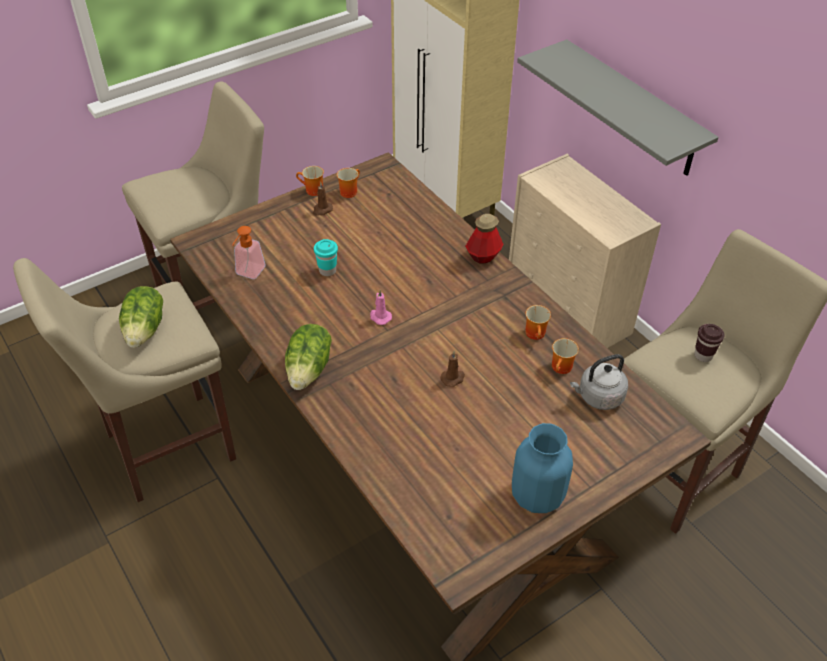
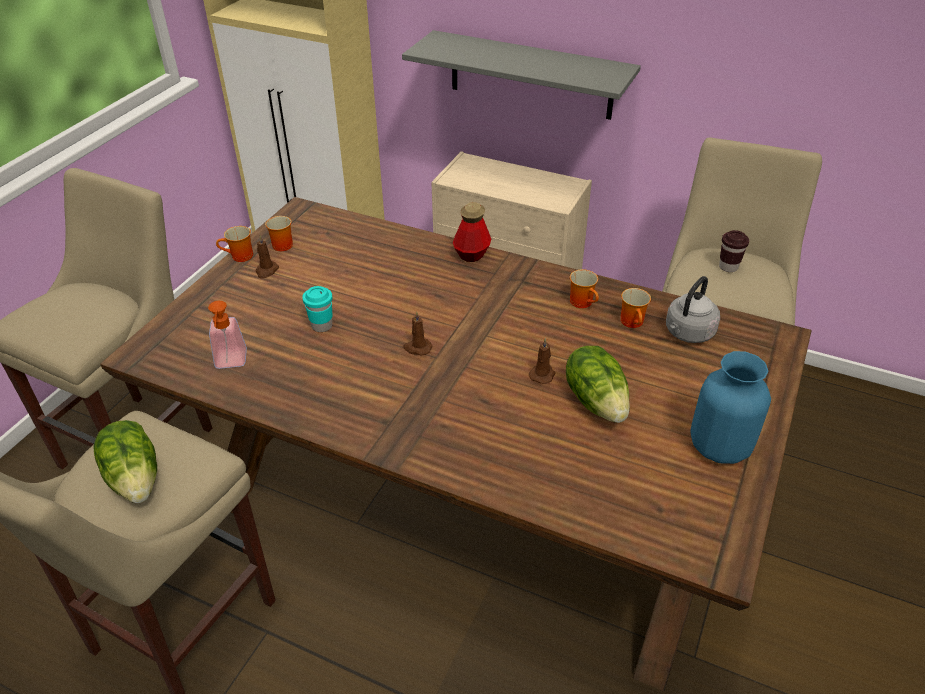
camera: 30 degrees left, 5 degrees down
lettuce [285,324,332,390] -> lettuce moved to [566,346,630,423]
pink candle [370,290,392,325] -> brown candle [403,311,432,356]

